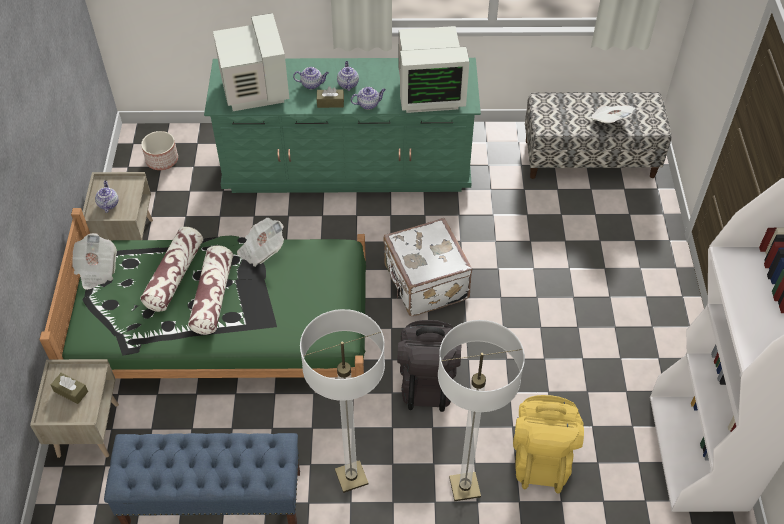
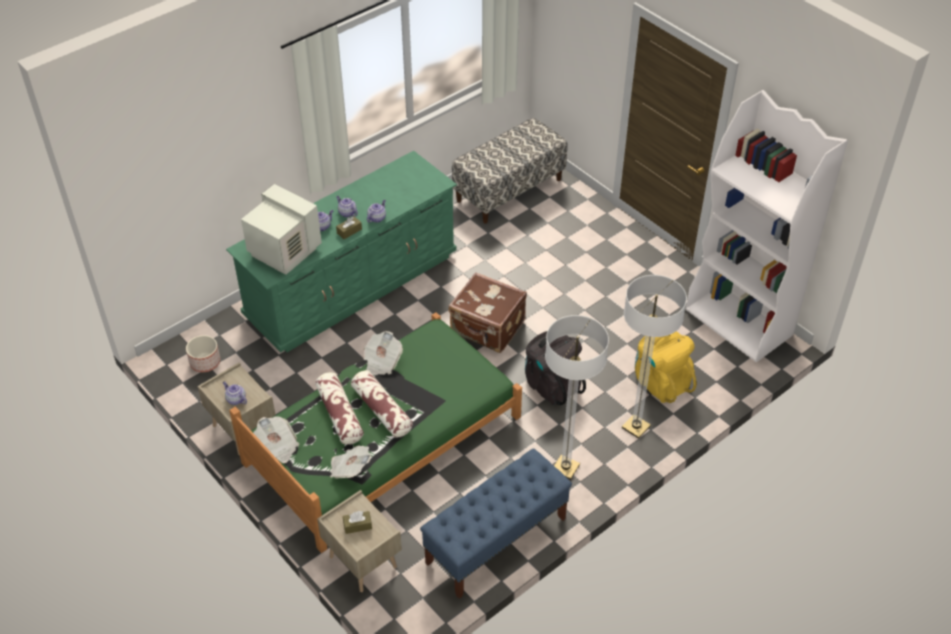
camera: 40 degrees left, 5 degrees down
white suitcase [383,218,472,316] -> brown suitcase [449,272,527,353]
monitor [398,26,470,113] -> none
newspaper [589,105,636,123] -> newspaper moved to [330,445,371,478]

